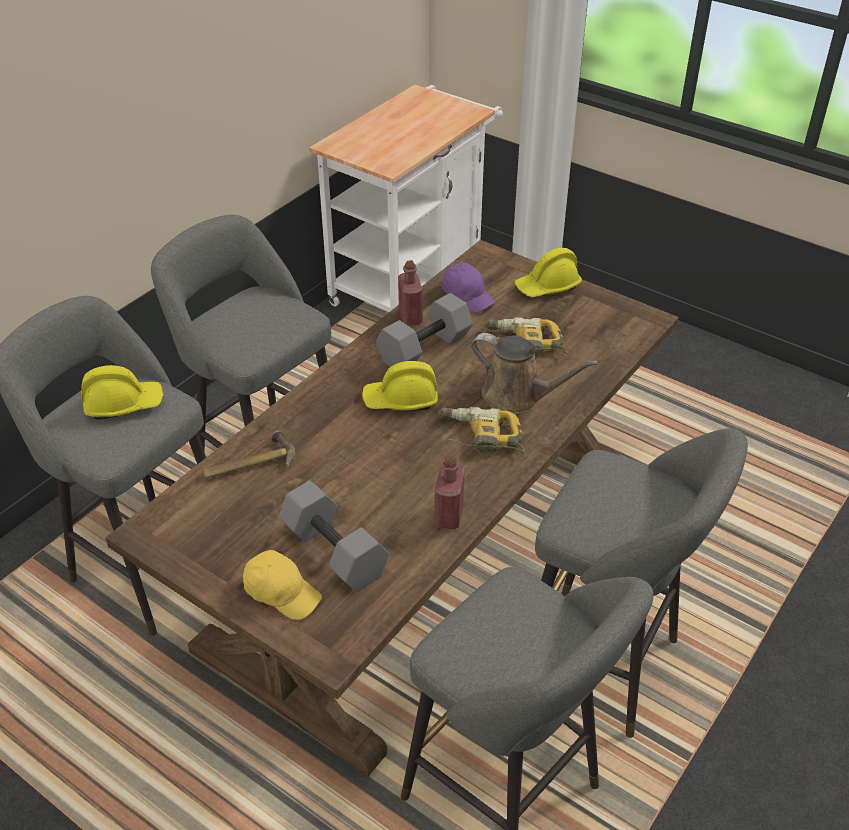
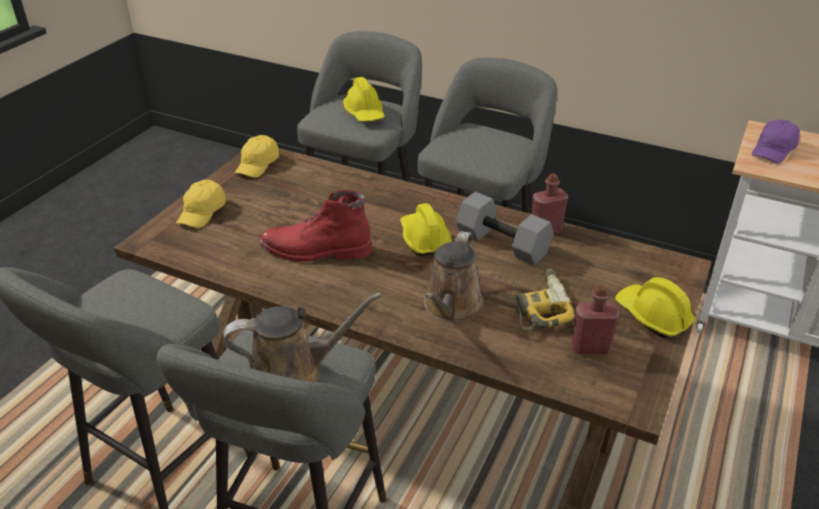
camera: 80 degrees right, 5 degrees down
hammer [203,431,295,478] -> none
grey dumbbell [279,481,389,592] -> none
red bottle [434,455,465,529] -> red bottle moved to [572,285,620,354]
power drill [438,407,525,454] -> none
purple cap [442,263,496,313] -> purple cap moved to [752,120,800,163]
none -> brown watering can [223,293,381,382]
none -> yellow cap [235,135,279,178]
none -> red boot [260,190,372,262]

